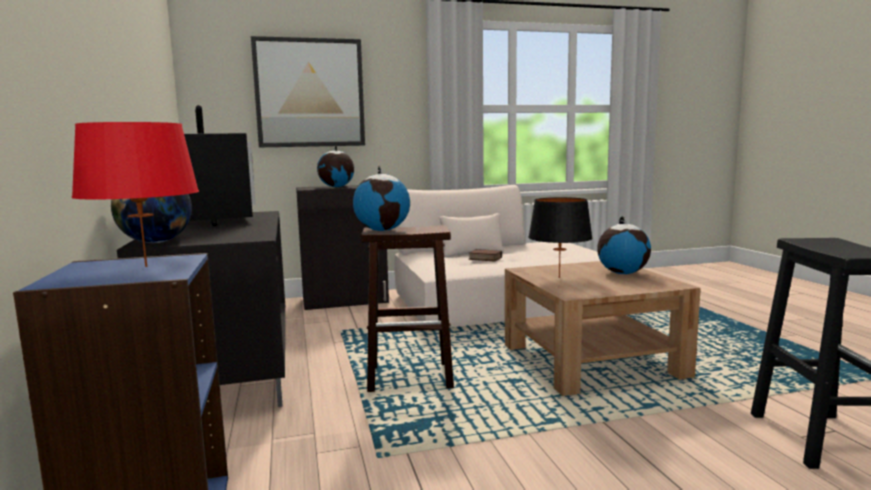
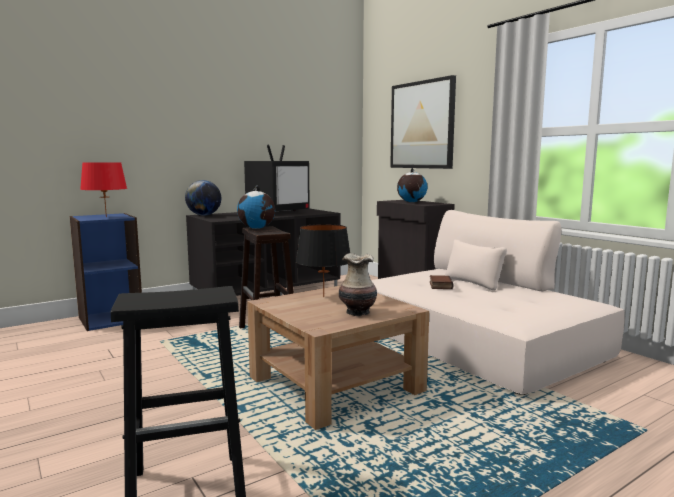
camera: 70 degrees right, 0 degrees up
globe [597,216,651,274] -> vase [339,253,377,316]

